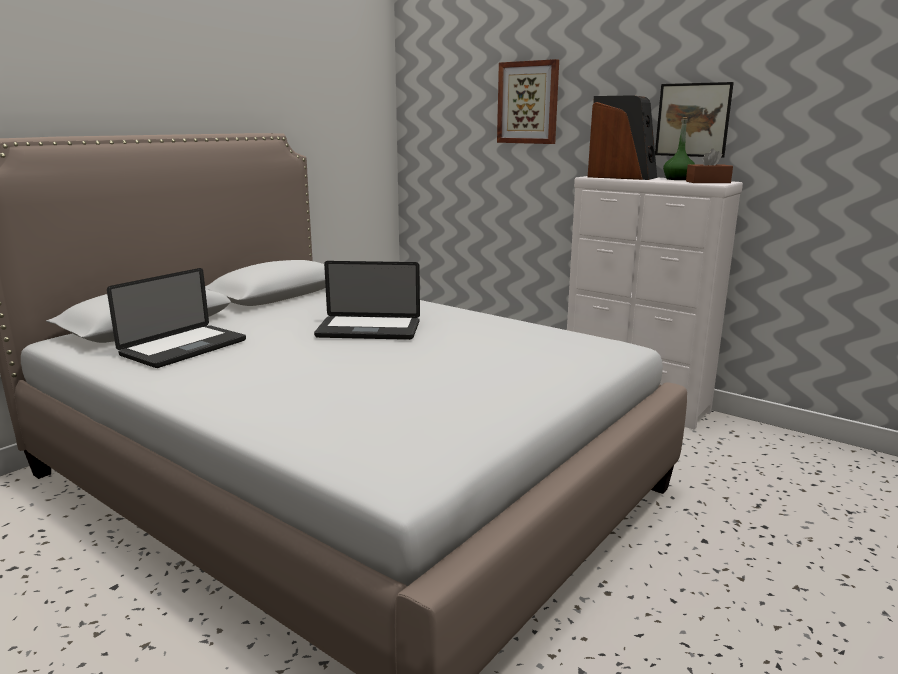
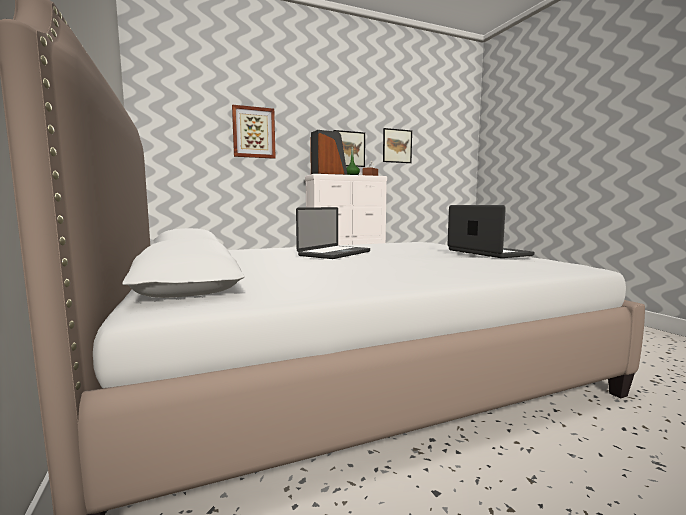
camera: 60 degrees left, 10 degrees down
laptop [107,268,246,368] -> laptop moved to [448,205,534,258]
none -> picture [383,128,412,163]

